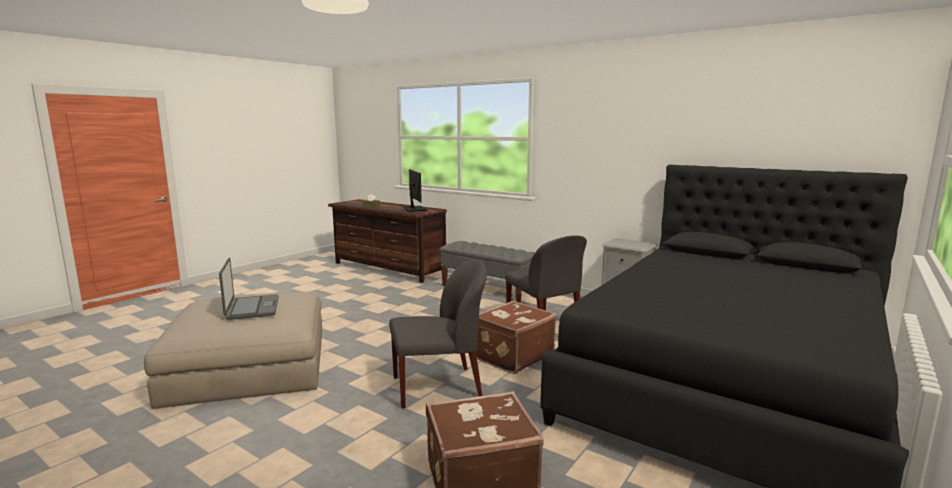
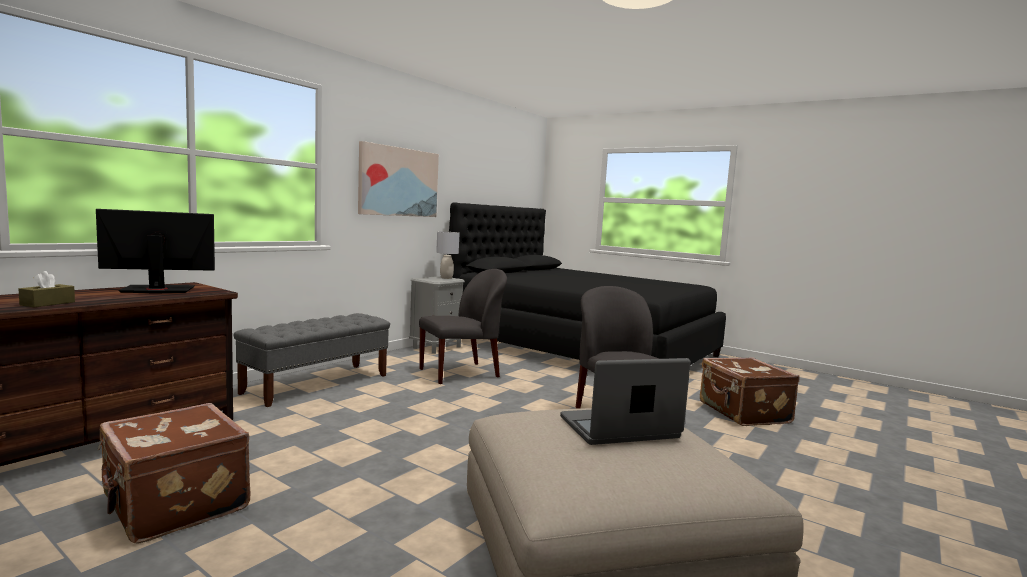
camera: 90 degrees left, 5 degrees down
brown suitcase [476,301,557,374] -> brown suitcase moved to [97,403,250,544]
none -> picture [358,141,439,217]
none -> grey table lamp [436,231,459,279]

